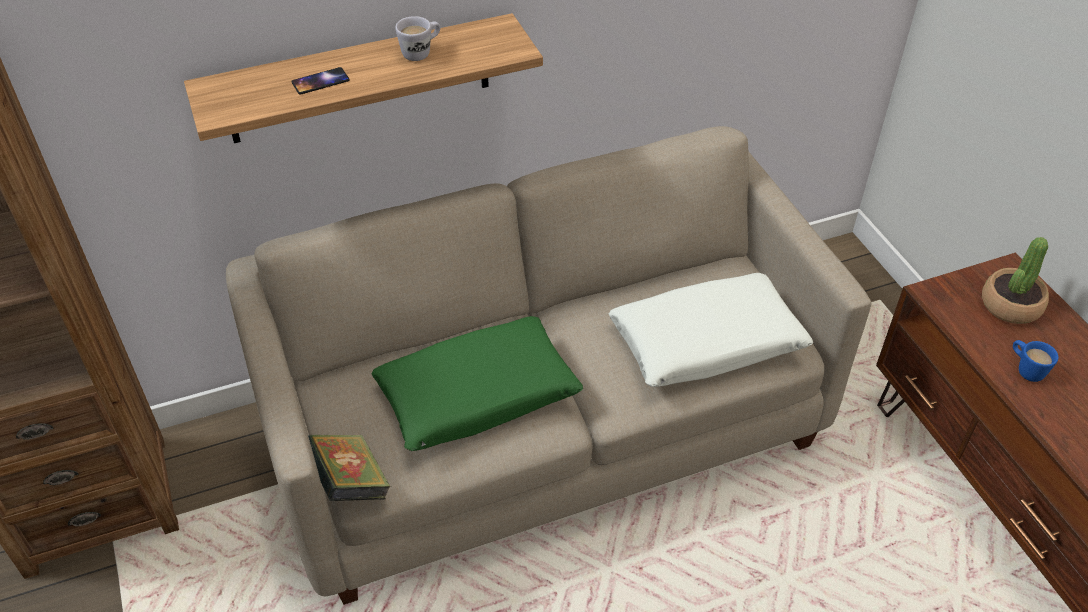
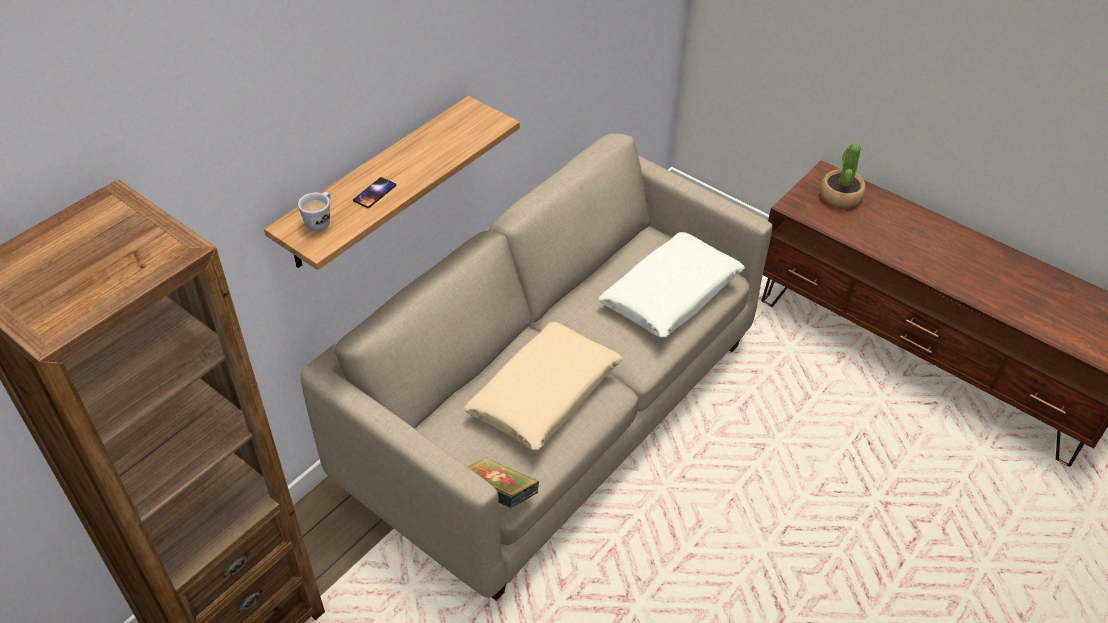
camera: 30 degrees left, 0 degrees up
green pillow [371,316,583,451] -> beige pillow [464,322,623,450]
white mug [395,16,440,61] -> white mug moved to [298,192,330,231]
blue mug [1013,340,1059,382] -> none

